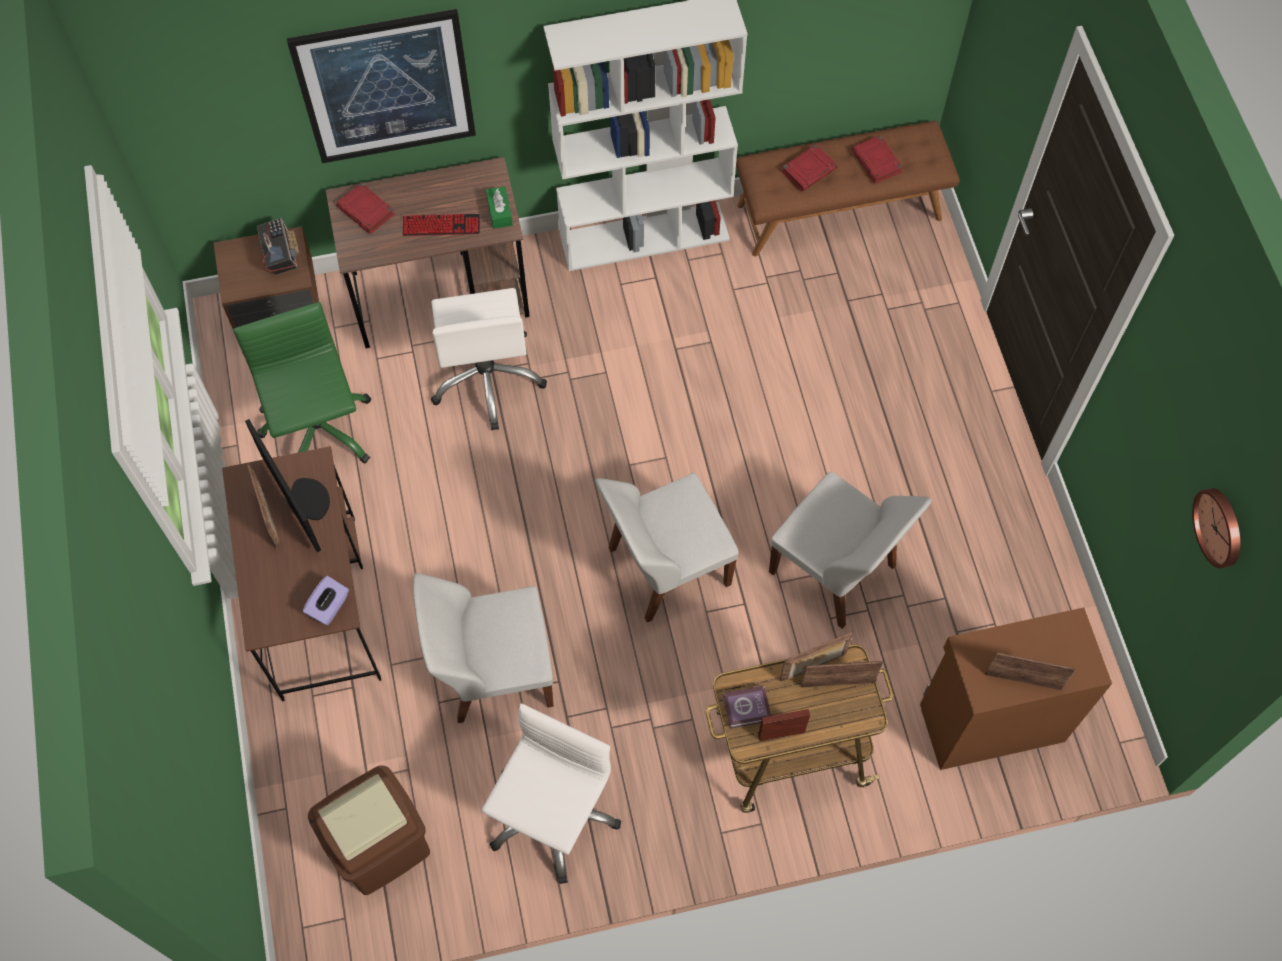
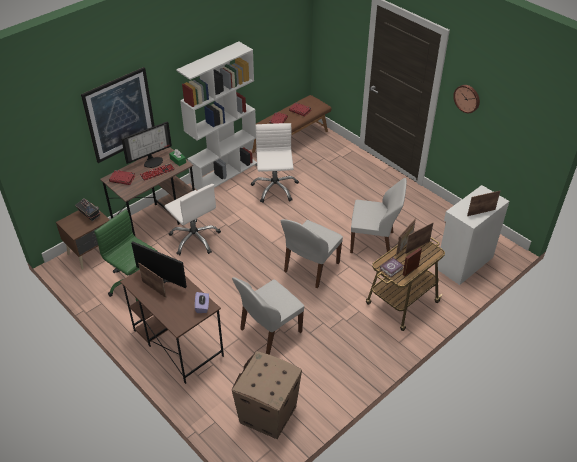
camera: 30 degrees left, 20 degrees down
brown trash can [308,765,430,895] -> cardboard box [232,351,302,439]
white office chair [482,704,621,884] -> white office chair moved to [251,123,299,203]
brown cabinet [920,607,1112,770] -> white cabinet [438,185,509,285]
wall clock [1192,488,1241,568] -> wall clock moved to [453,85,480,113]
none -> monitor [121,121,172,168]

